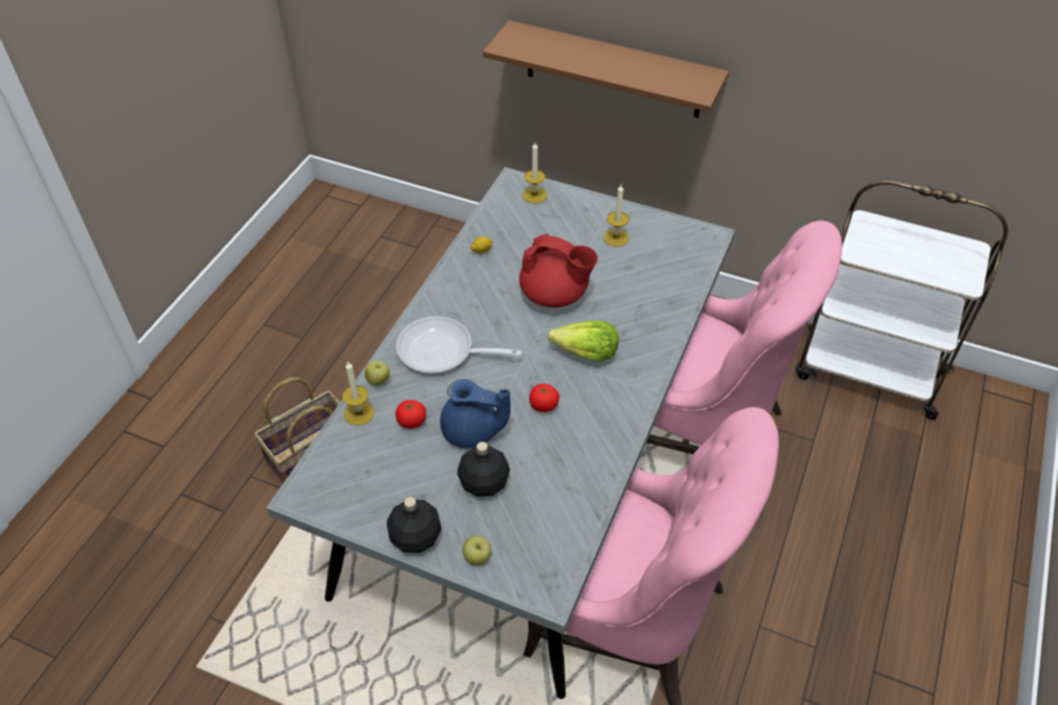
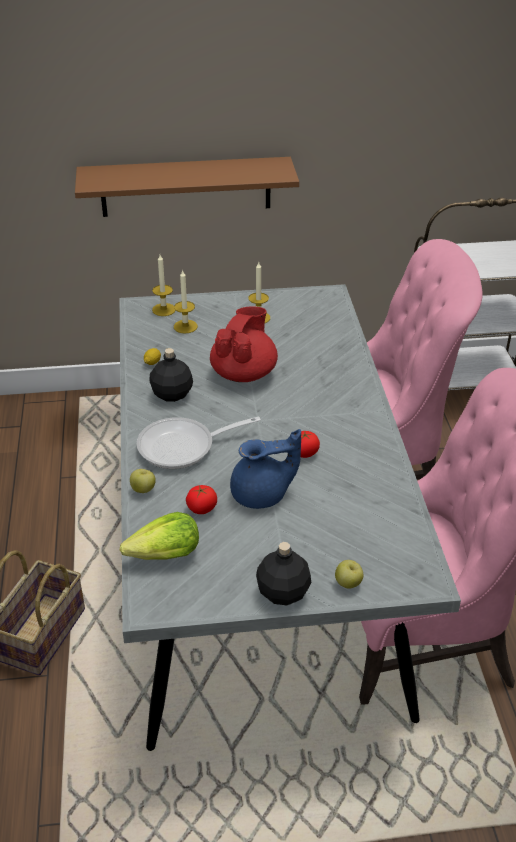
camera: 30 degrees left, 10 degrees down
candle [342,362,374,425] -> candle moved to [174,270,198,334]
black bottle [457,442,510,497] -> black bottle moved to [149,348,193,402]
red teapot [519,234,598,308] -> red teapot turned 60 degrees counterclockwise [210,306,278,382]
lettuce [548,321,619,361] -> lettuce moved to [120,512,199,560]

